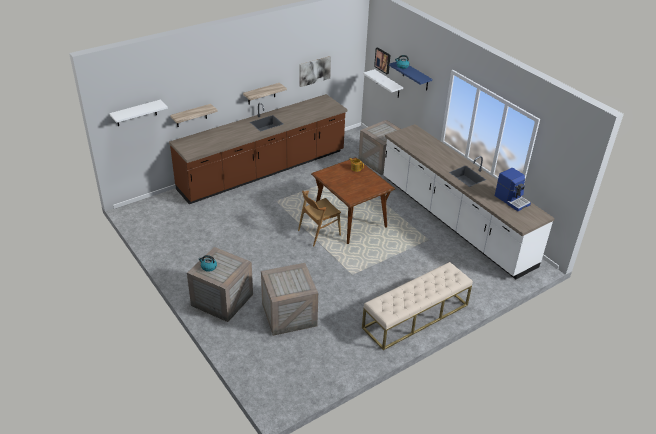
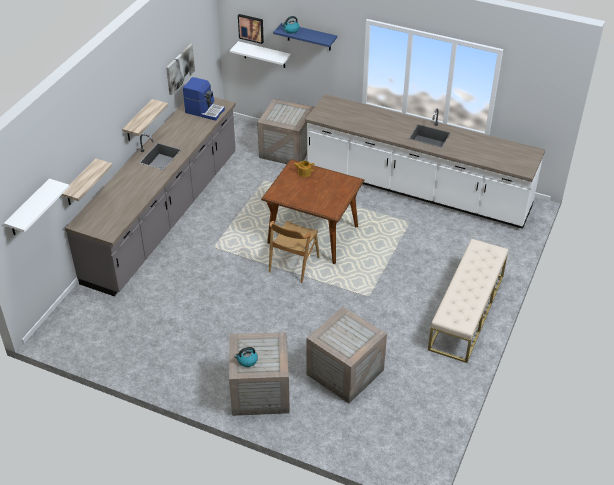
camera: 30 degrees left, 5 degrees up
brown counter [169,94,347,204] -> grey counter [65,97,236,296]
coffee machine [495,168,531,211] -> coffee machine moved to [183,77,225,121]

